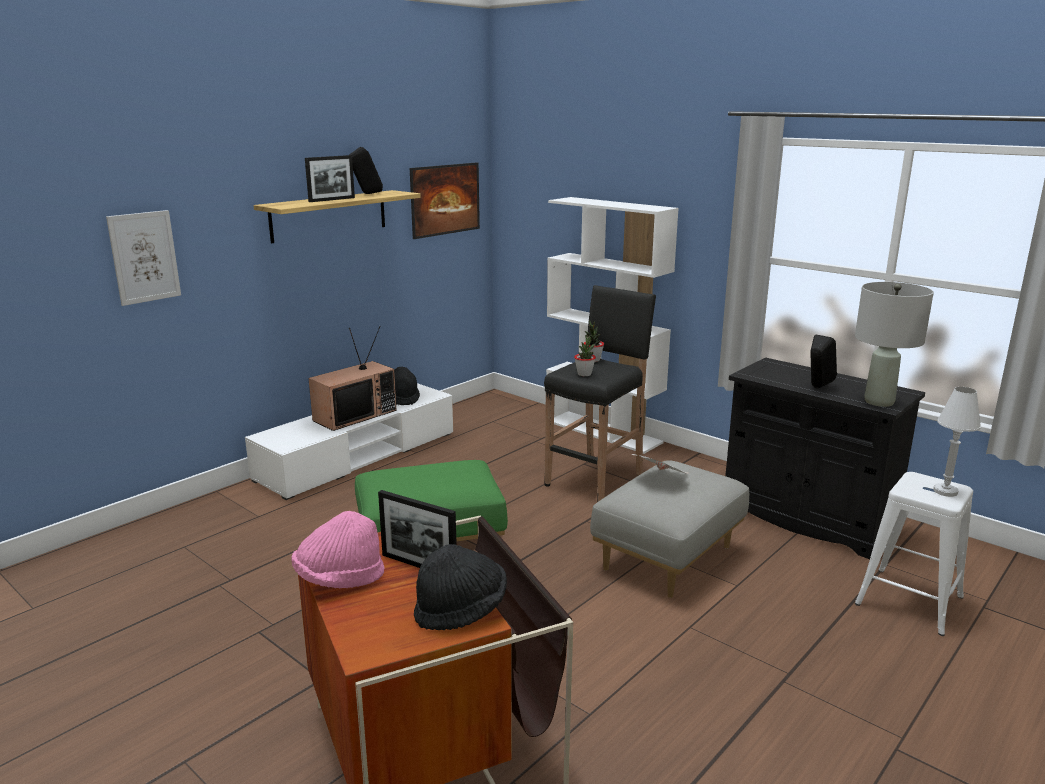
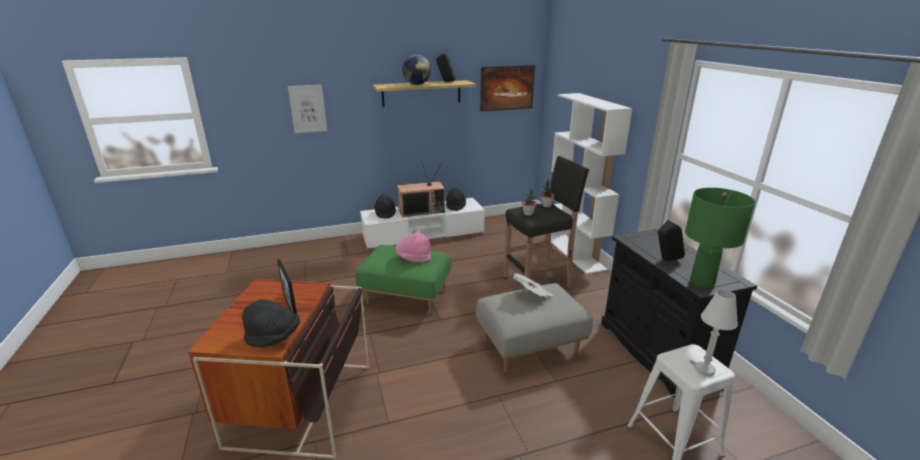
camera: 30 degrees right, 5 degrees up
pink hat [291,511,385,588] -> pink hat moved to [396,233,432,262]
picture frame [305,155,355,202] -> globe [402,55,431,85]
grey table lamp [855,282,934,407] -> green table lamp [685,188,755,289]
none -> black hat [374,194,396,218]

